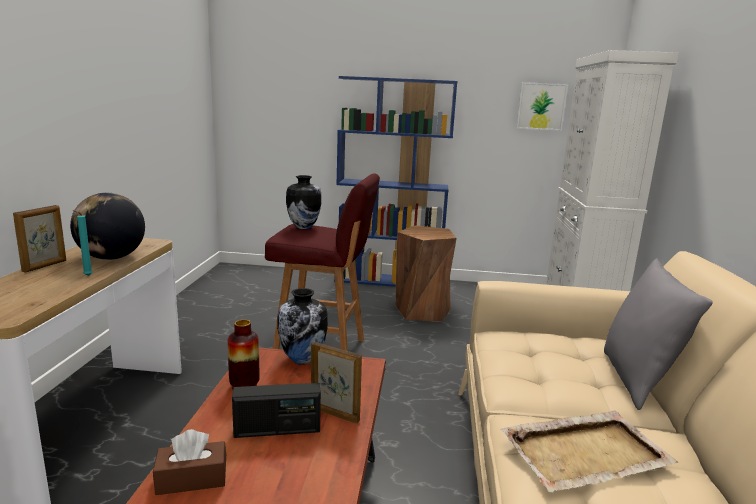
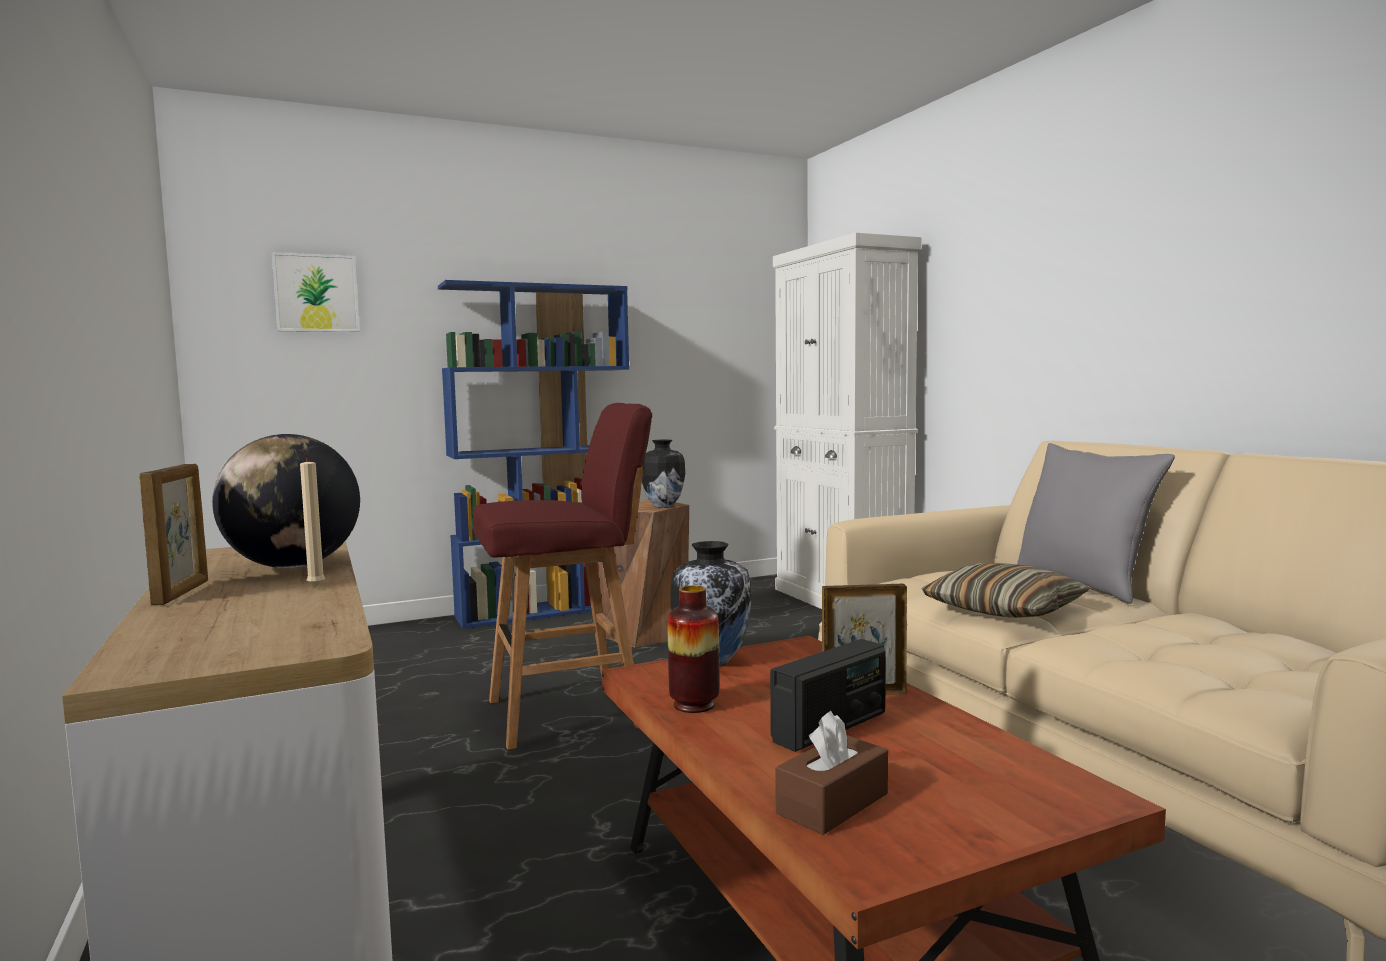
camera: 30 degrees left, 10 degrees down
turquoise candle [73,210,92,276] -> beige candle [299,450,326,587]
vase [286,175,322,229] -> vase moved to [642,440,685,508]
beige tray [501,410,678,493] -> none
picture [516,82,568,131] -> picture moved to [272,252,360,332]
none -> pillow [921,563,1091,618]

